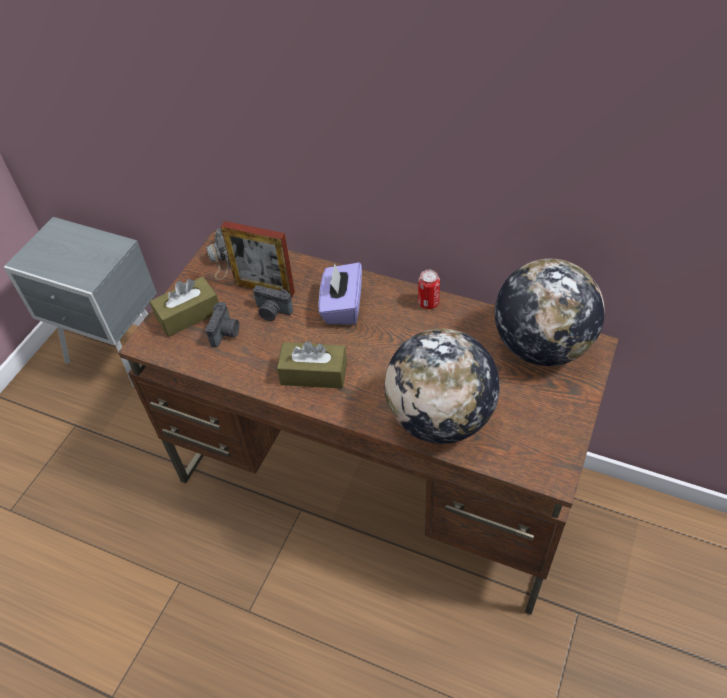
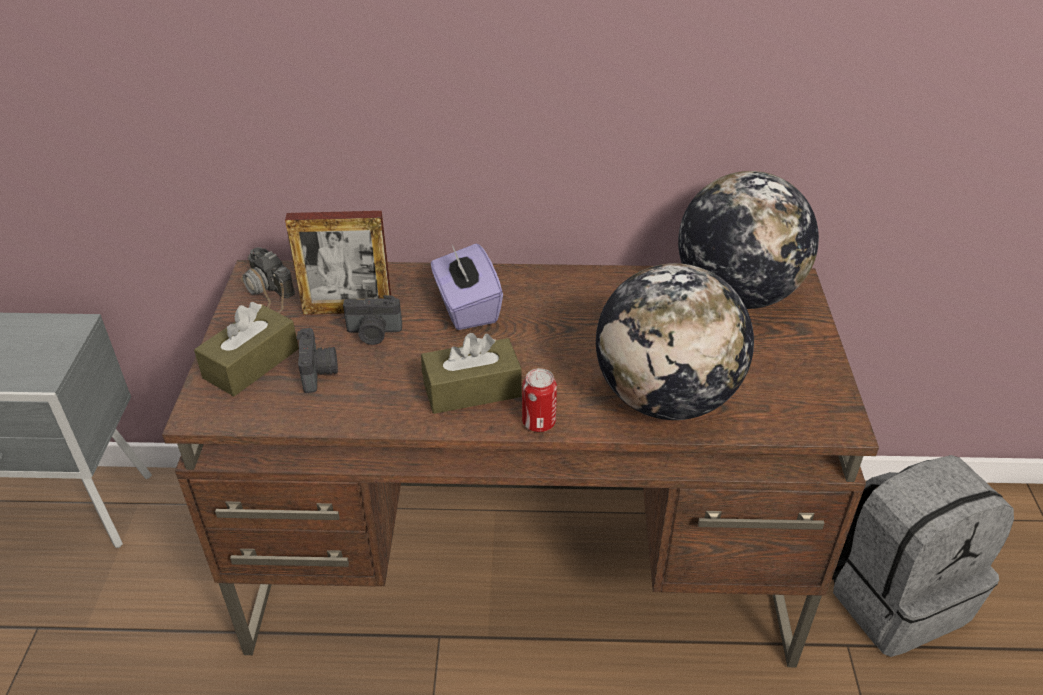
camera: 25 degrees left, 10 degrees down
can [418,270,440,309] -> can moved to [522,368,557,432]
none -> grey backpack [832,455,1014,657]

